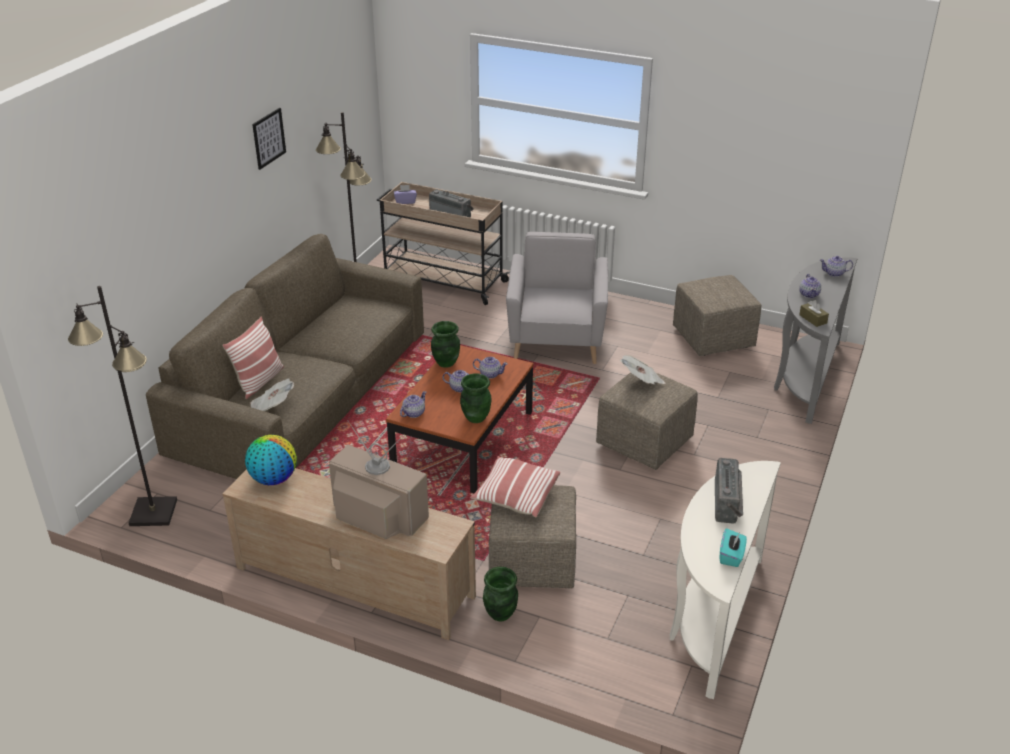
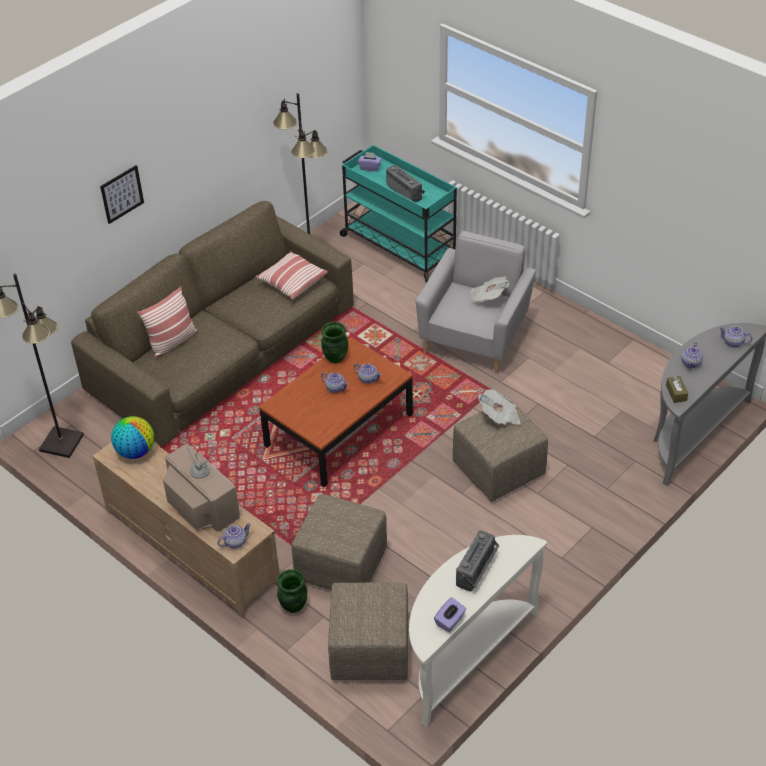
camera: 20 degrees right, 10 degrees up
newspaper [250,379,294,411] -> newspaper moved to [471,277,509,303]
picture [252,108,286,170] -> picture moved to [100,165,144,224]
beige cart [377,182,510,305] -> turquoise cart [340,145,457,283]
teapot [400,391,426,418] -> teapot moved to [217,523,251,548]
green vase [460,373,492,423] -> none
pillow [470,456,560,518] -> pillow moved to [255,251,328,300]
beige ottoman [673,275,761,356] -> beige ottoman moved to [328,582,408,680]
turquoise tissue box [720,528,747,567] -> purple tissue box [434,597,466,632]

